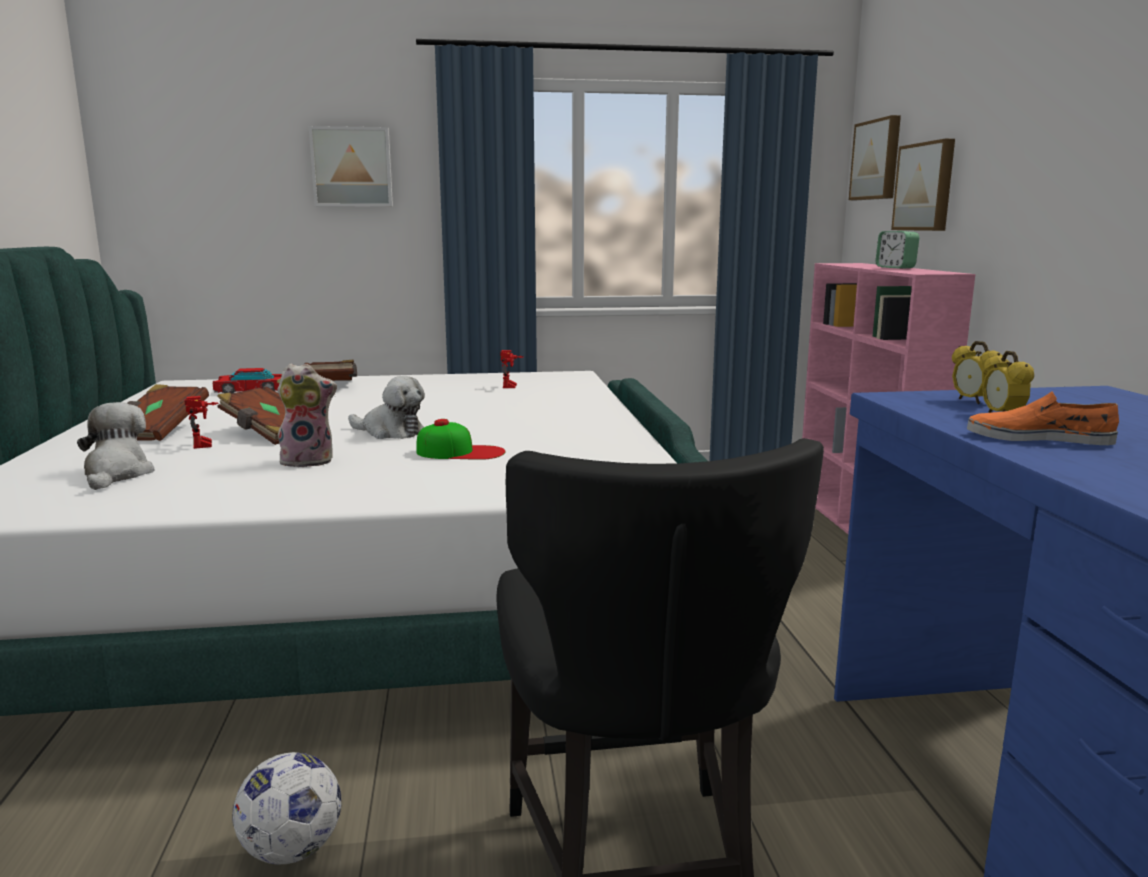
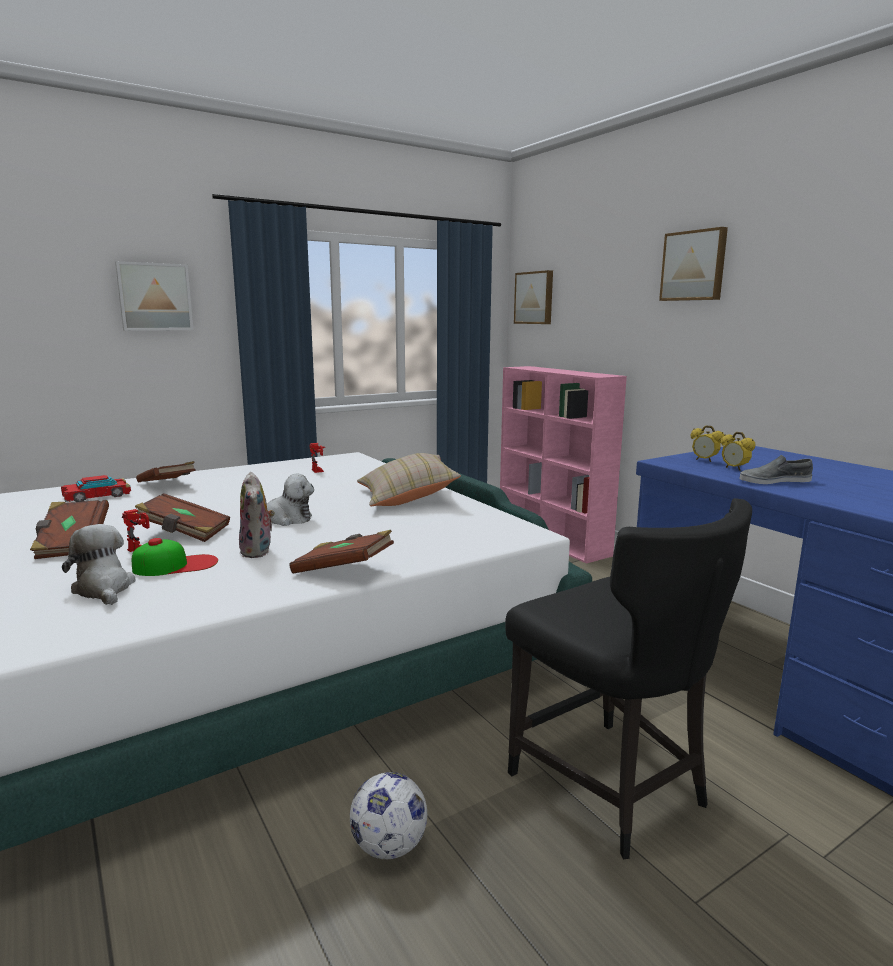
camera: 25 degrees left, 0 degrees up
plush toy [277,363,337,468] -> plush toy turned 105 degrees clockwise [239,472,275,558]
cap [416,419,505,460] -> cap moved to [132,538,218,576]
alarm clock [876,231,919,269] -> none
picture [891,139,955,231] -> picture moved to [659,227,728,301]
orange shoe [967,392,1119,445] -> grey shoe [739,455,813,484]
none -> brown book [289,530,394,574]
none -> beige pillow [357,453,461,506]

